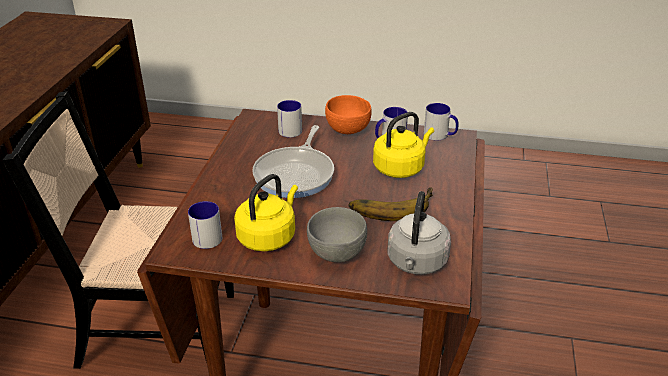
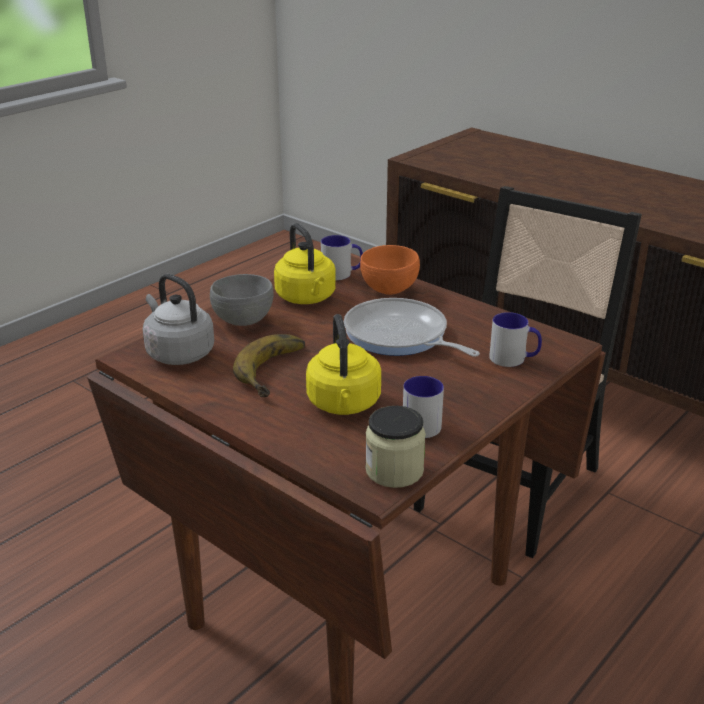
camera: 120 degrees right, 5 degrees down
orange bowl [325,95,372,134] -> orange bowl moved to [360,245,420,295]
mug [424,103,459,140] -> jar [365,406,426,488]

